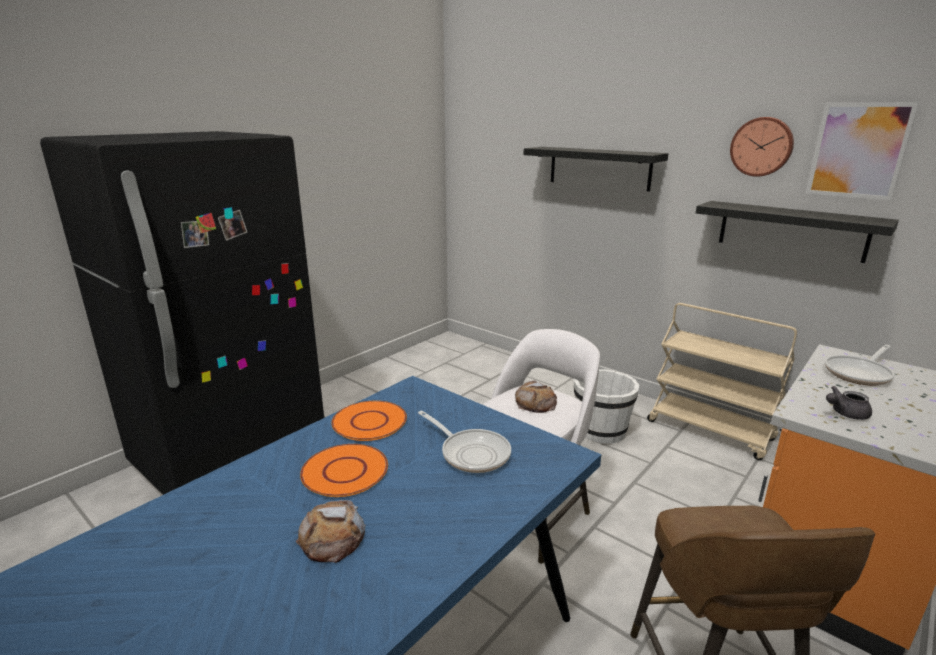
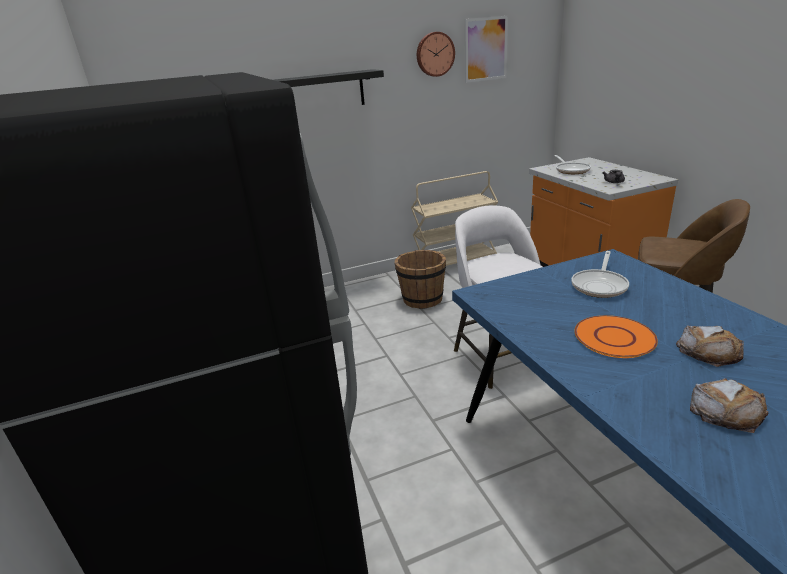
camera: 60 degrees left, 5 degrees up
orange plate [331,401,407,441] -> none
frying pan [418,411,511,473] -> frying pan turned 135 degrees clockwise [571,251,629,298]
bread [515,380,557,413] -> bread moved to [690,378,768,433]
white bucket [574,369,639,443] -> brown bucket [395,250,446,309]
black shelf [696,201,899,263] -> none

